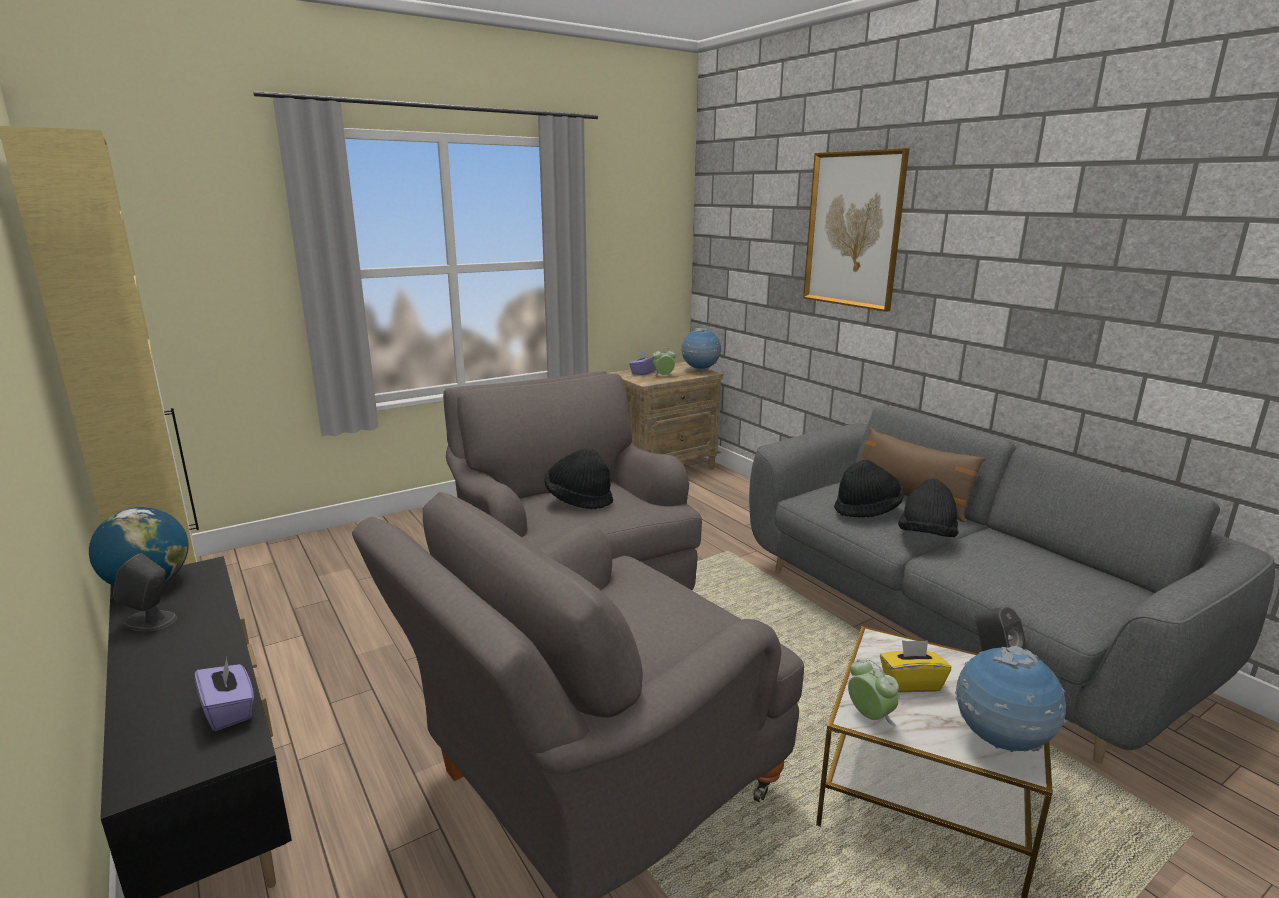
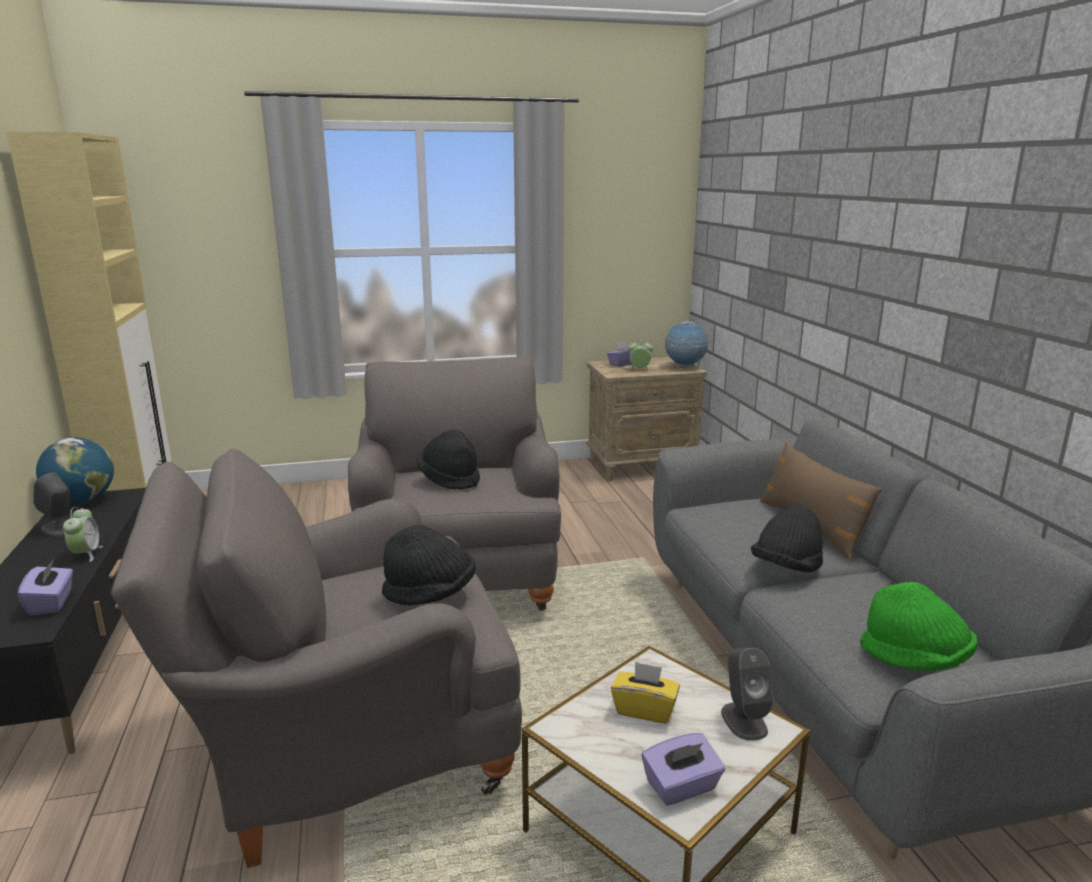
camera: 20 degrees right, 0 degrees up
picture [803,148,909,312] -> none
black hat [834,460,904,518] -> black hat moved to [382,525,476,606]
alarm clock [848,659,899,726] -> alarm clock moved to [63,507,103,562]
globe [955,646,1067,752] -> purple tissue box [642,733,725,806]
none -> green hat [860,582,977,671]

